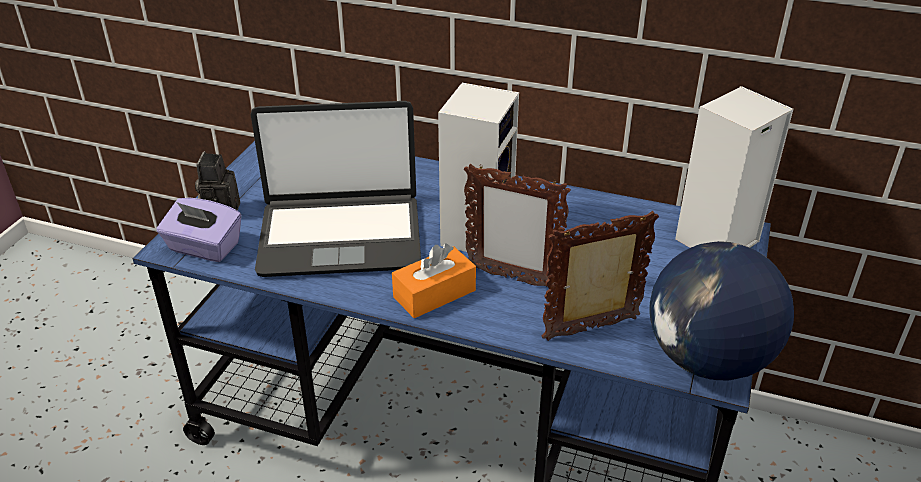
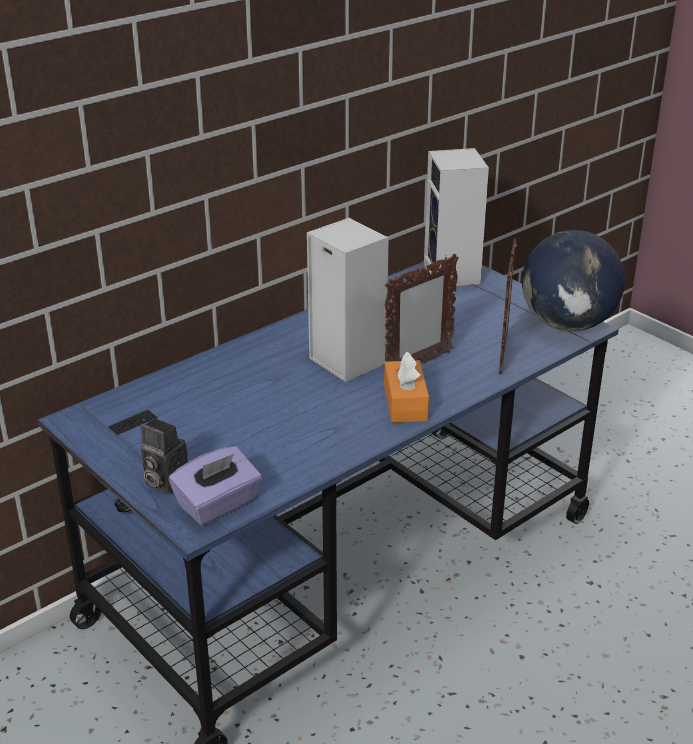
camera: 60 degrees left, 5 degrees down
laptop [251,101,421,277] -> none

